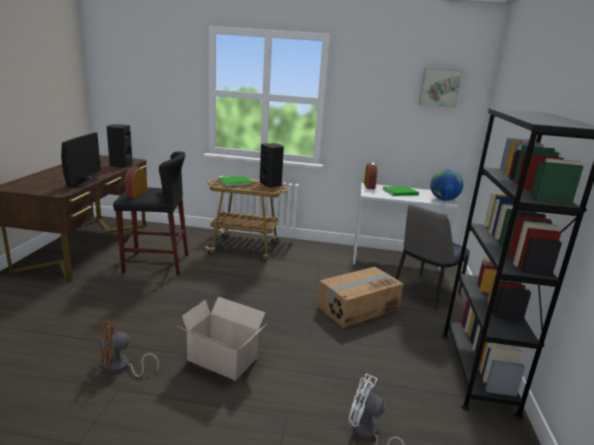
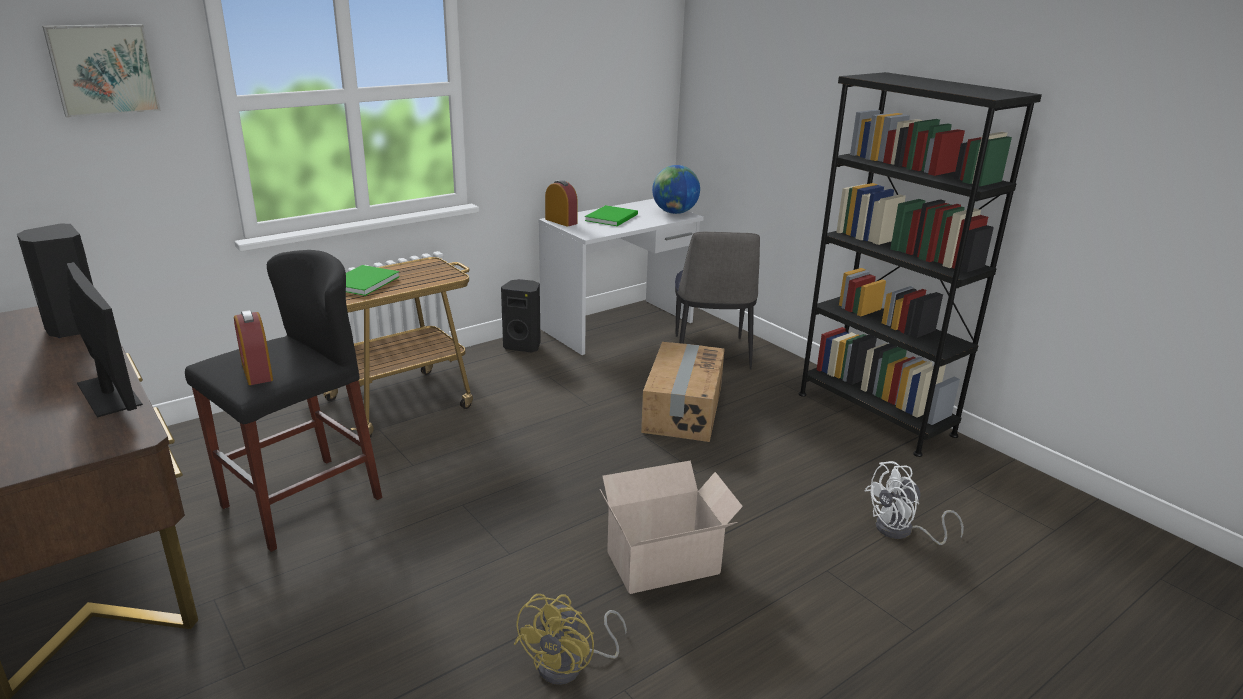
camera: 45 degrees left, 5 degrees up
brown fan [100,319,159,377] -> yellow fan [514,594,627,685]
black speaker [260,143,284,188] -> black speaker moved to [501,279,541,353]
picture [418,68,463,109] -> picture moved to [42,24,161,118]

